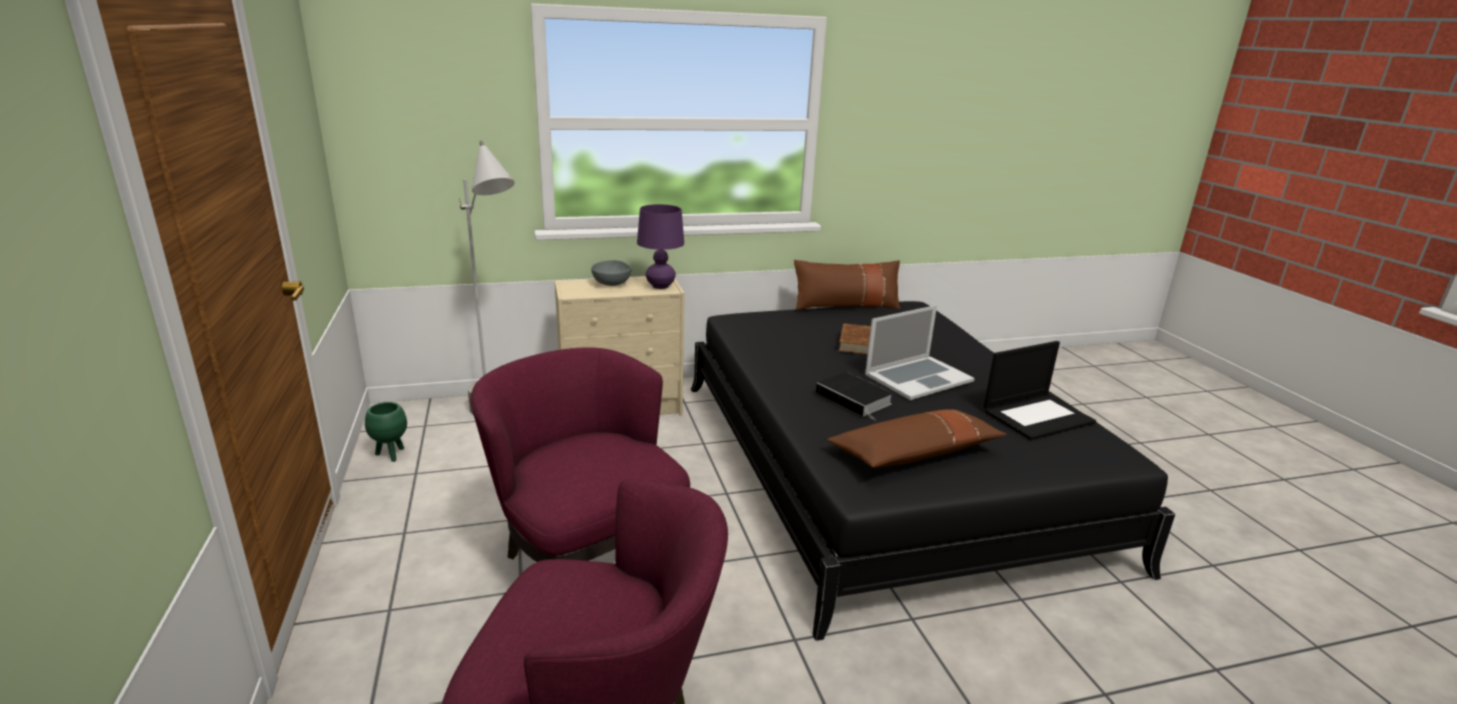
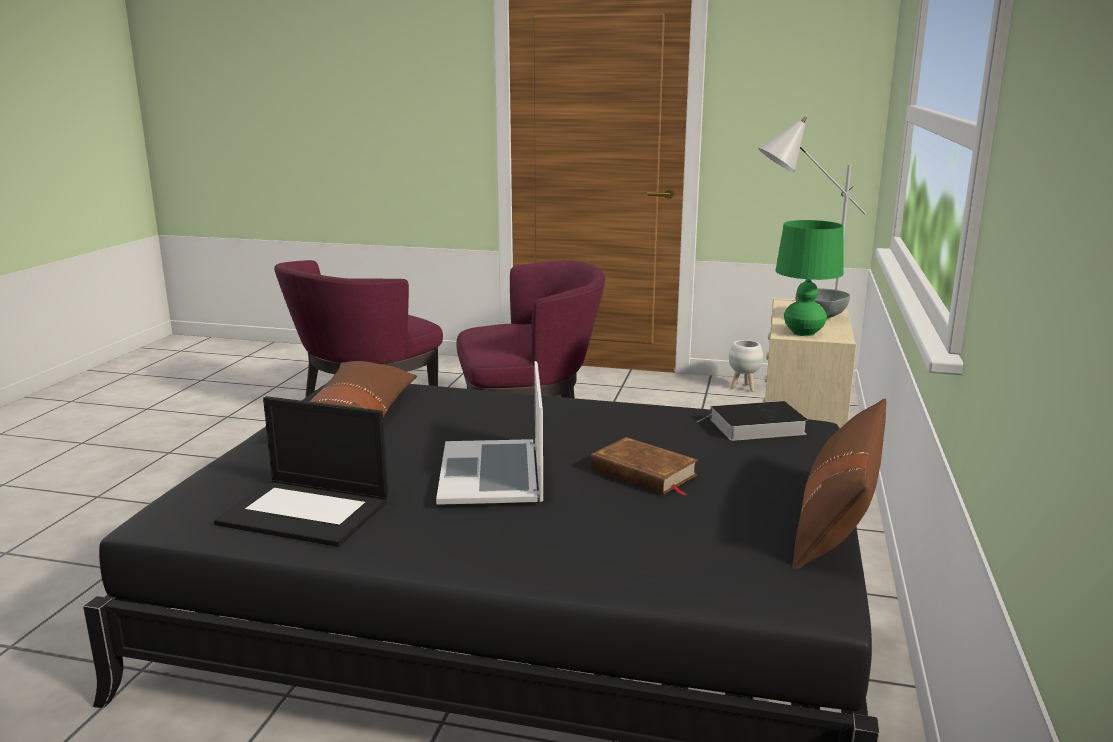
camera: 120 degrees right, 5 degrees down
green planter [365,402,407,462] -> white planter [729,340,763,392]
purple table lamp [637,204,684,289] -> green table lamp [776,220,844,336]
book [816,372,893,421] -> book moved to [698,401,808,441]
laptop [983,341,1096,440] -> laptop turned 75 degrees counterclockwise [214,396,388,547]

